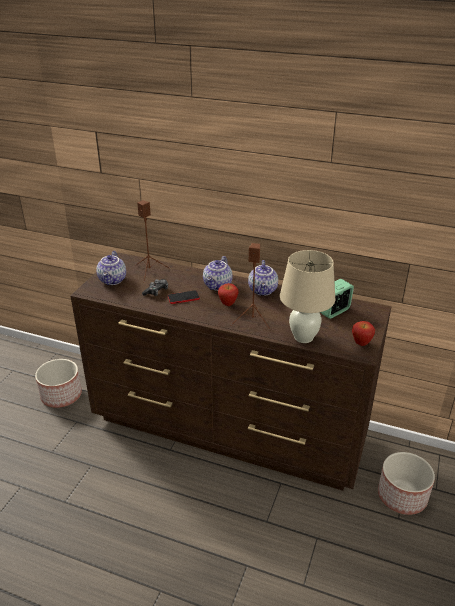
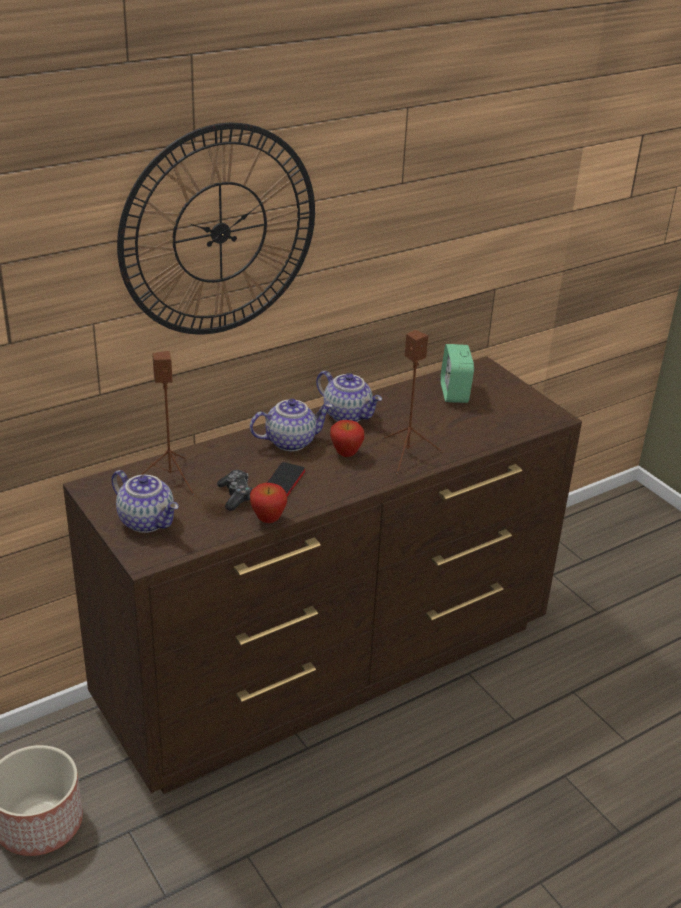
camera: 55 degrees left, 0 degrees up
teapot [203,256,232,291] -> teapot turned 75 degrees counterclockwise [250,399,333,451]
beige table lamp [280,250,335,343] -> none
apple [352,321,375,346] -> apple moved to [250,483,287,523]
planter [378,452,435,515] -> none
none -> wall clock [117,123,315,334]

